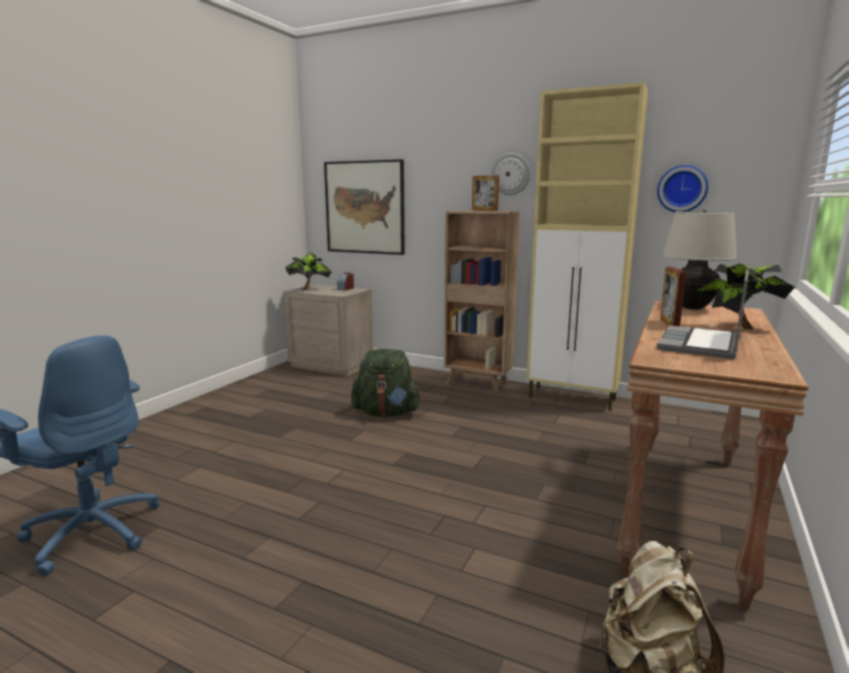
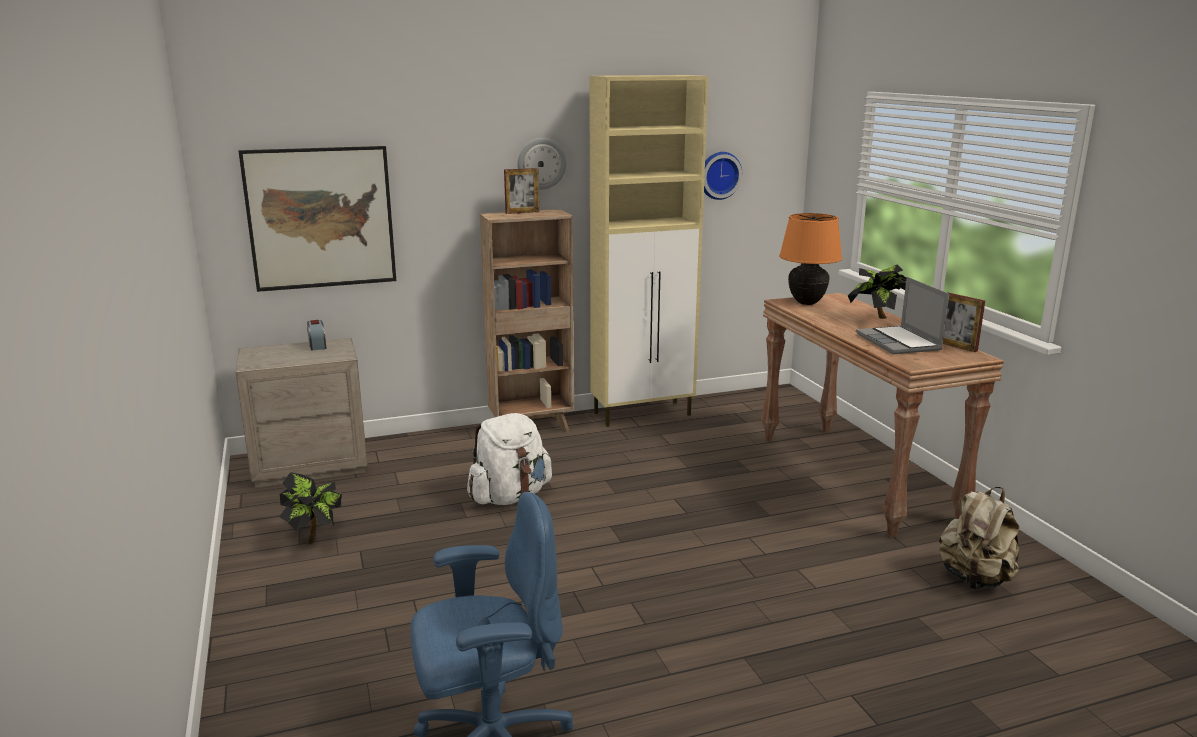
camera: 45 degrees left, 5 degrees up
potted plant [285,253,332,290] -> potted plant moved to [279,472,342,544]
green backpack [351,349,422,417] -> white backpack [467,413,552,505]
picture frame [660,267,687,326] -> picture frame moved to [943,292,985,352]
beige table lamp [662,210,737,310] -> orange table lamp [779,213,842,305]

